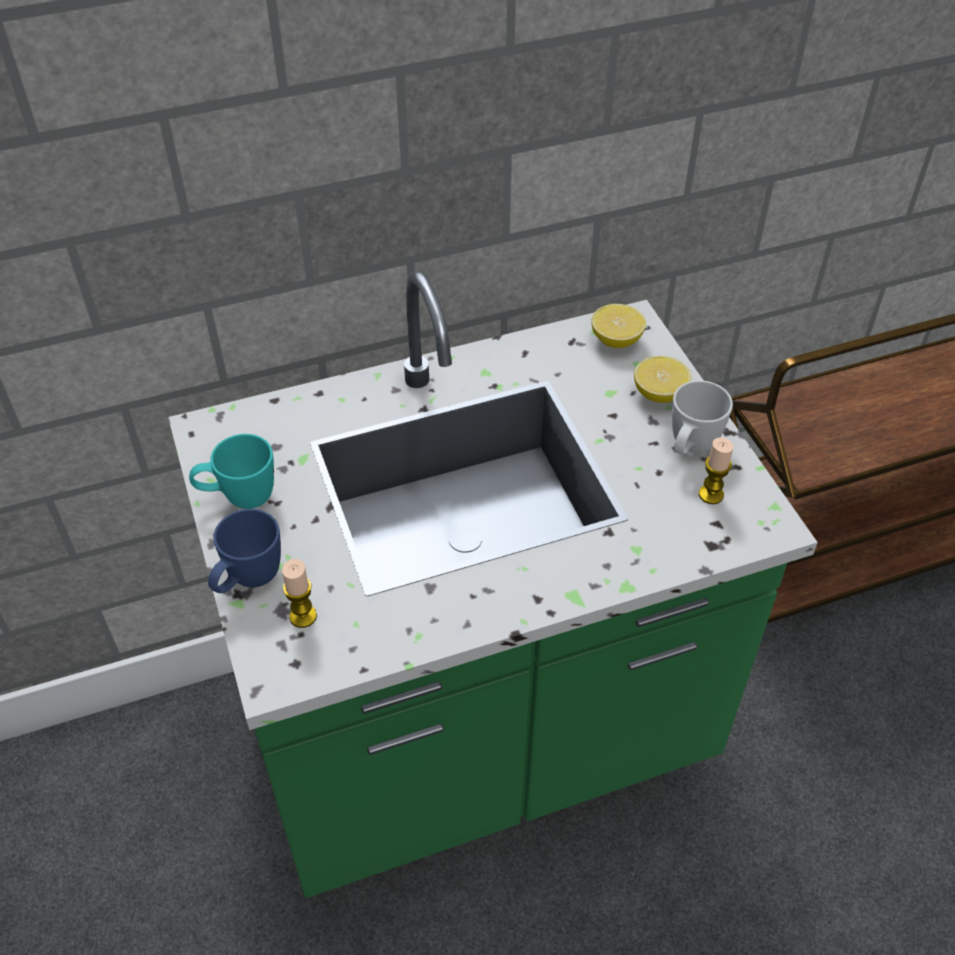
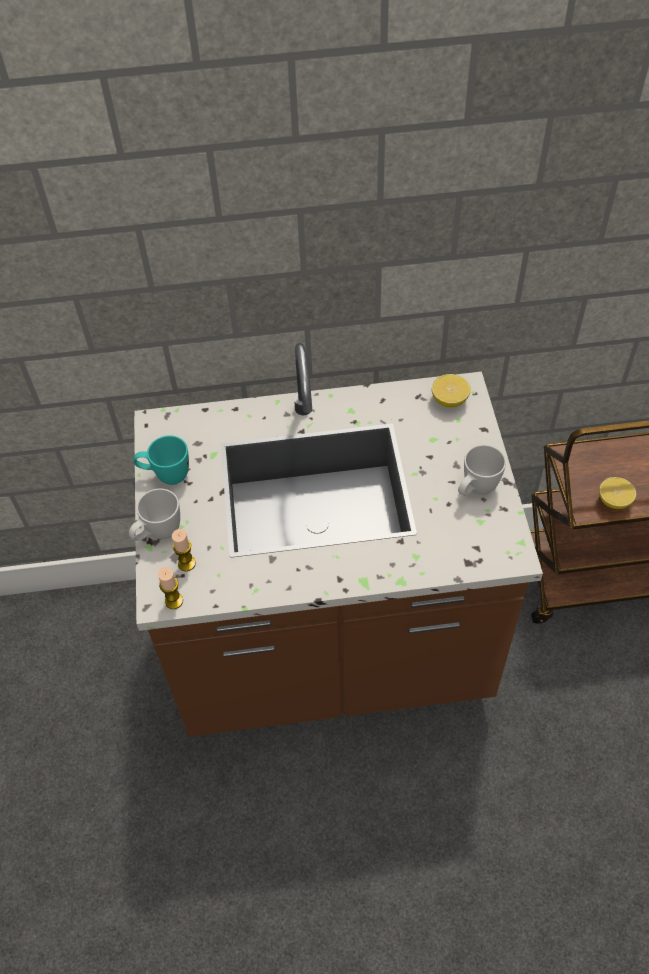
camera: 15 degrees right, 5 degrees up
green counter [168,271,818,898] -> brown counter [134,343,543,737]
blue mug [208,509,281,593] -> white mug [129,488,180,541]
lemon [634,356,691,403] -> lemon moved to [599,477,636,509]
candle [699,437,733,504] -> candle moved to [158,567,183,609]

